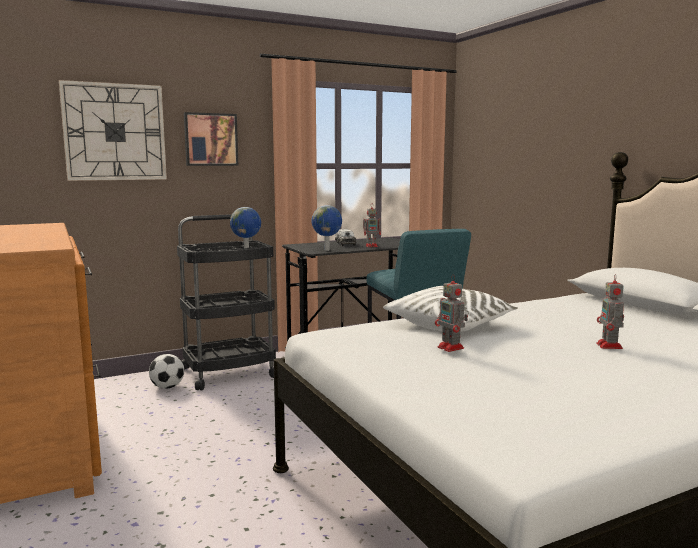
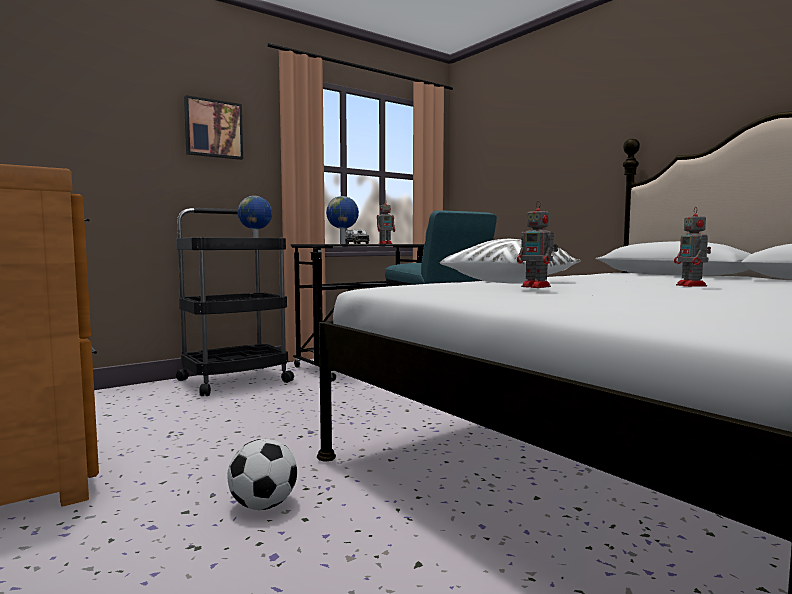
camera: 10 degrees left, 5 degrees down
wall clock [59,80,167,181] -> none
football [149,354,184,389] -> football moved to [228,439,297,510]

